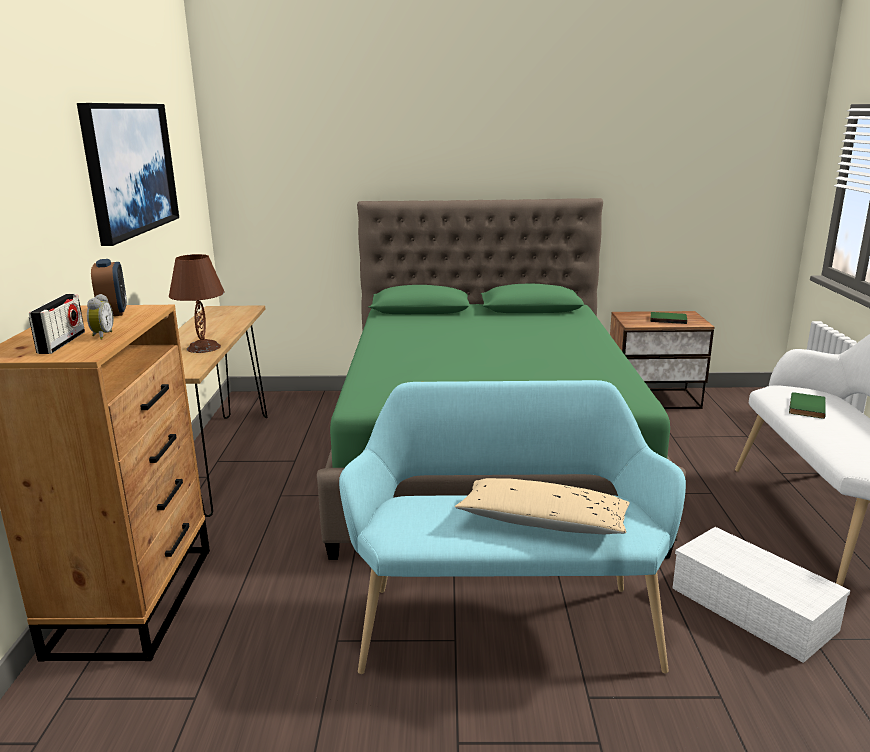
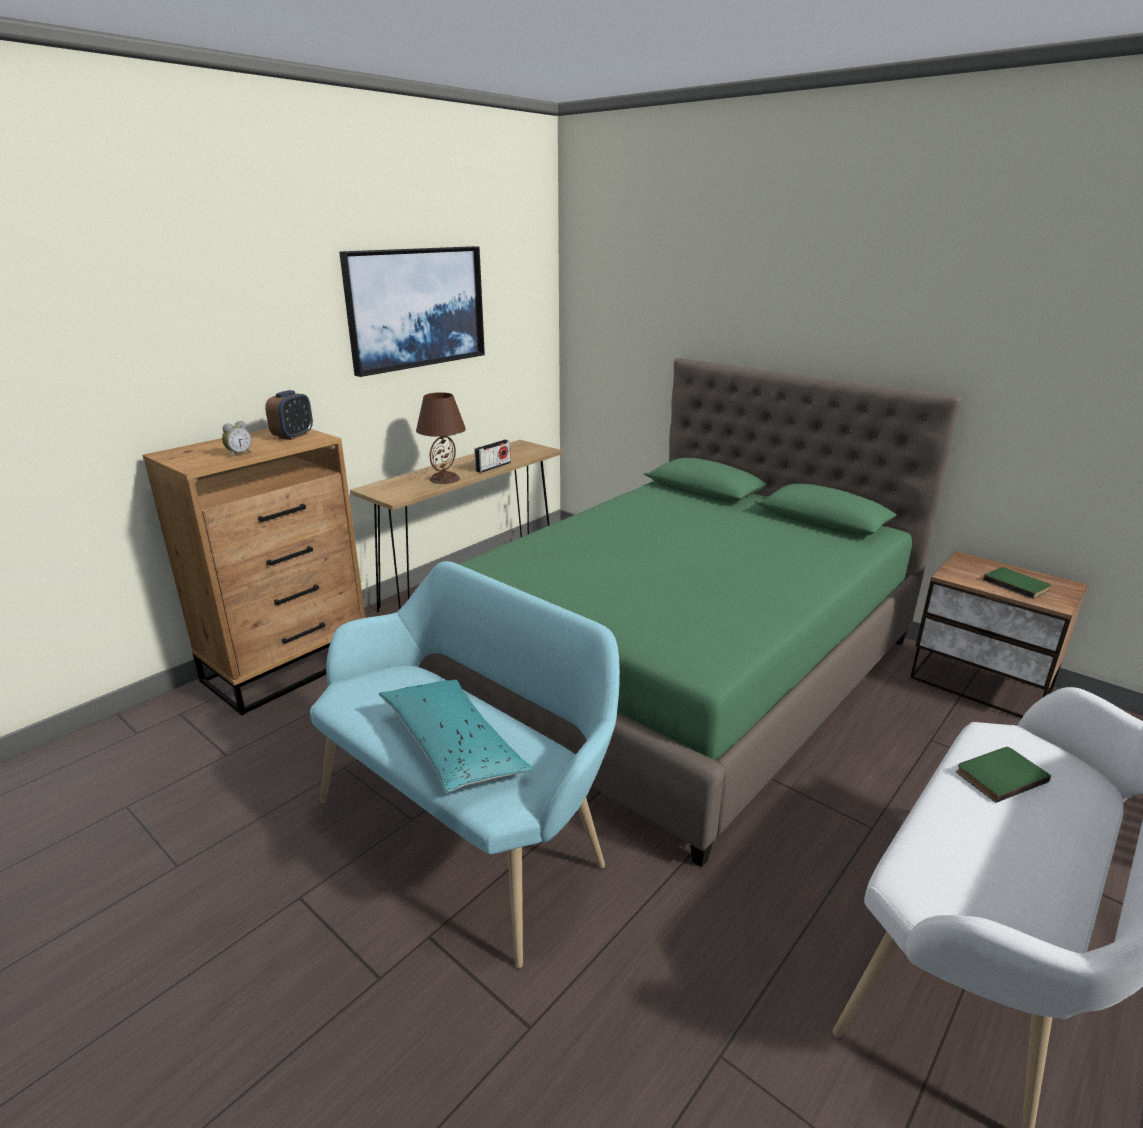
camera: 40 degrees right, 5 degrees up
radio [29,294,85,354] -> radio moved to [475,440,511,473]
beige pillow [455,478,630,534] -> turquoise pillow [379,680,533,793]
white storage box [672,527,850,663] -> none

